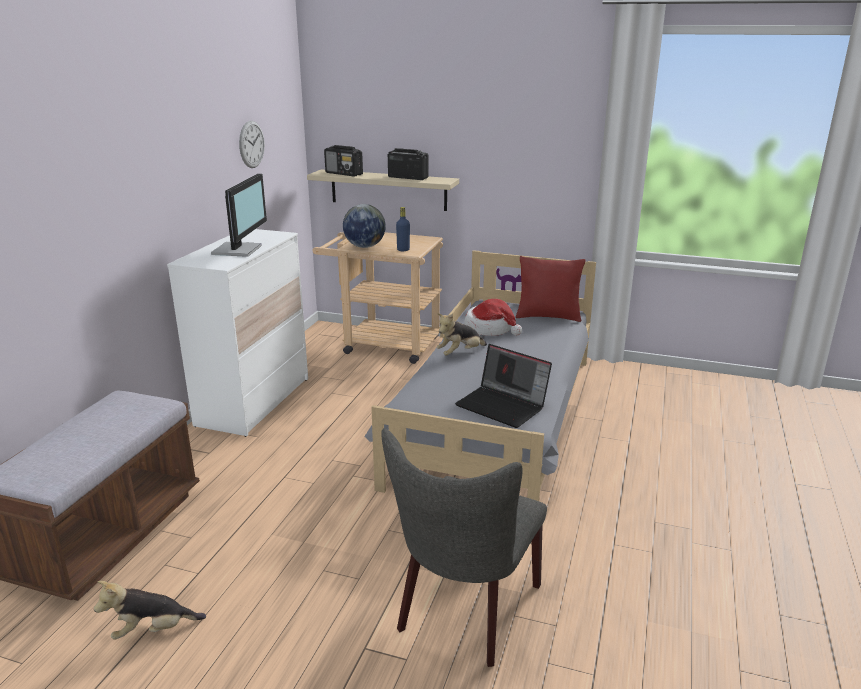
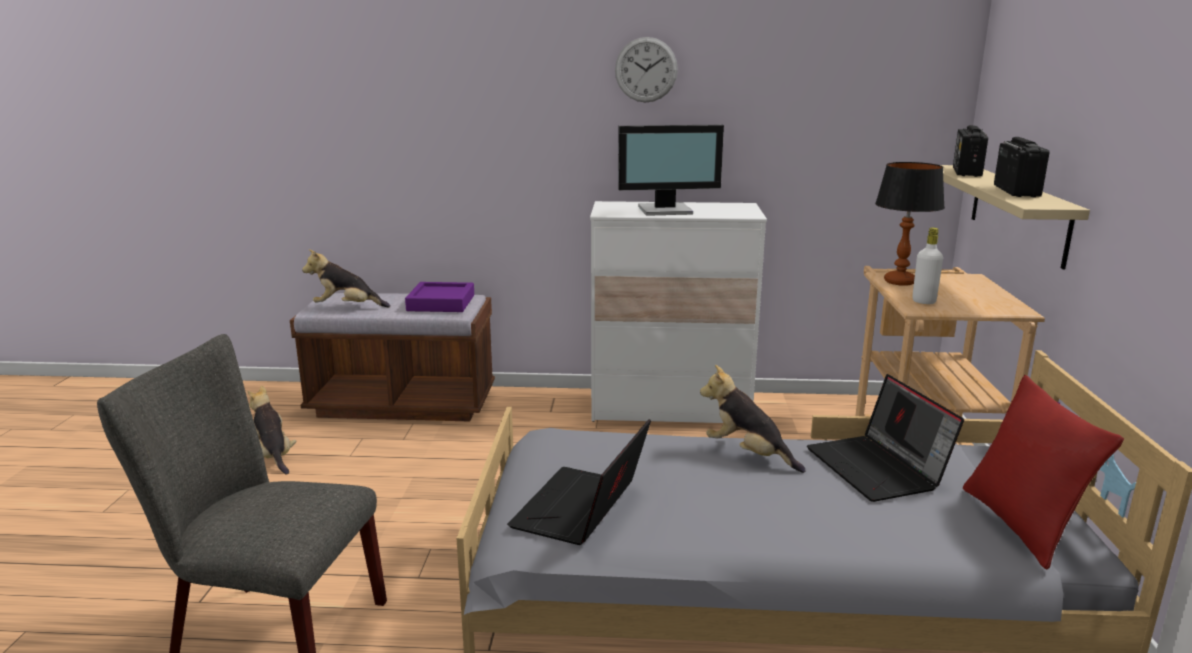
camera: 75 degrees right, 5 degrees down
wall clock [239,121,265,168] -> wall clock moved to [615,37,678,103]
globe [343,204,386,248] -> table lamp [875,162,945,286]
blue bottle [396,207,410,251] -> white bottle [912,227,943,304]
hat [464,299,522,336] -> laptop [807,374,964,502]
none -> plush toy [302,249,390,307]
none -> purple tray [405,282,474,312]

